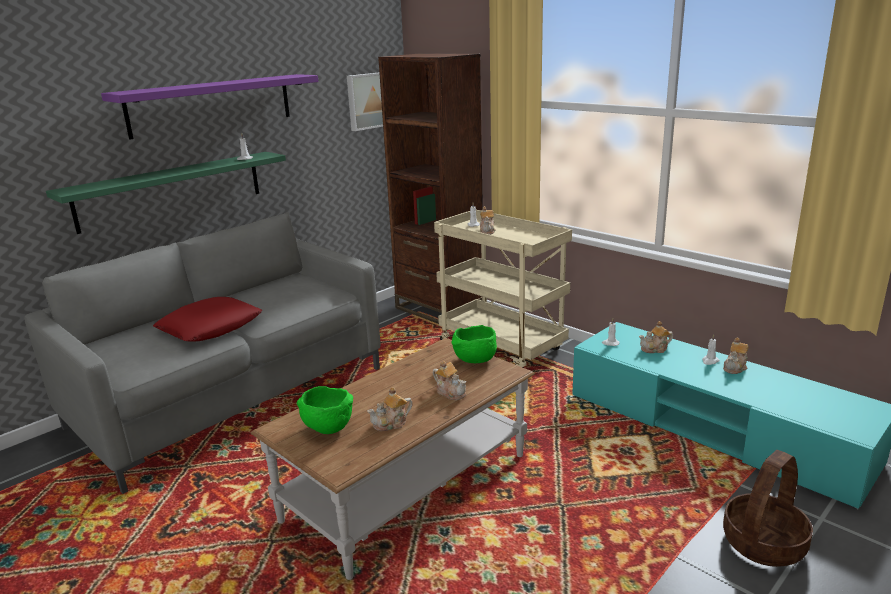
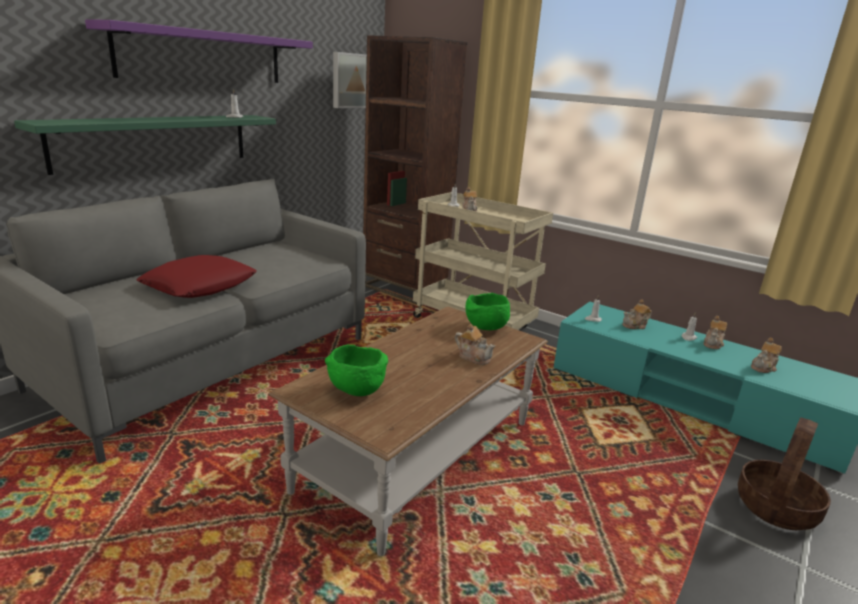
camera: 10 degrees left, 0 degrees up
teapot [367,387,413,431] -> teapot moved to [751,338,782,373]

